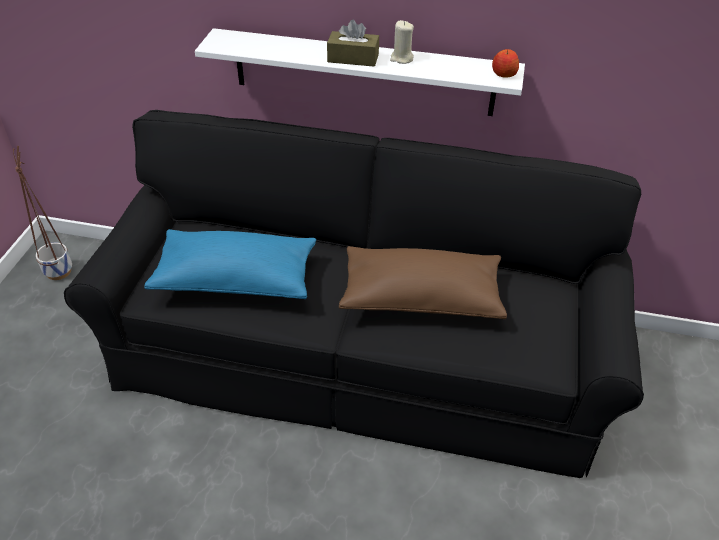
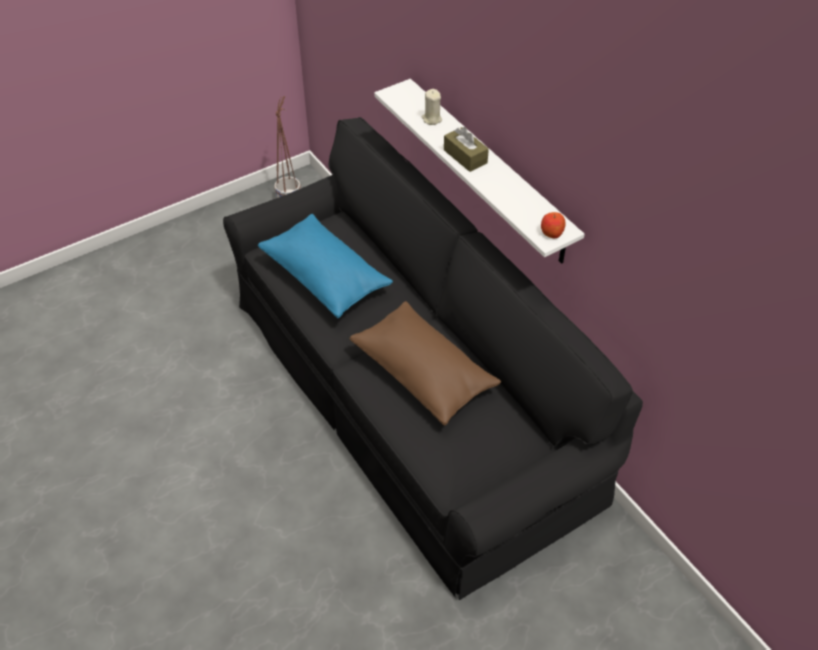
camera: 45 degrees right, 5 degrees up
beige candle [390,20,414,64] -> beige candle moved to [422,89,442,125]

